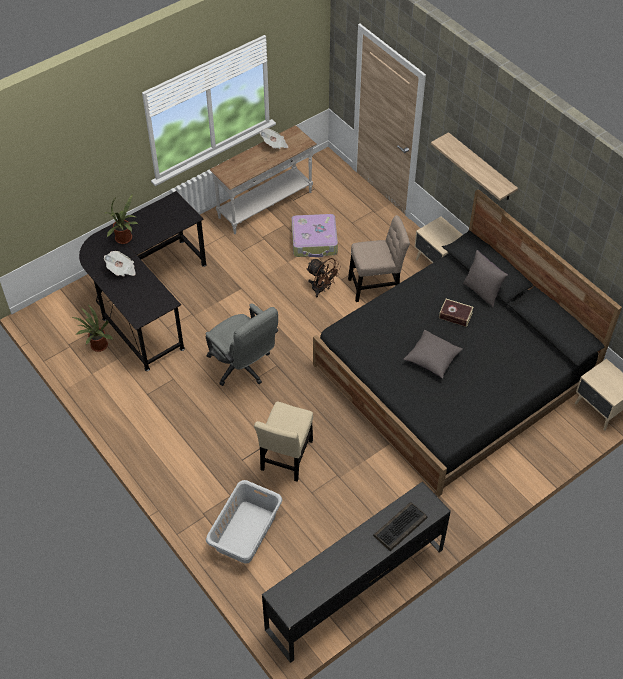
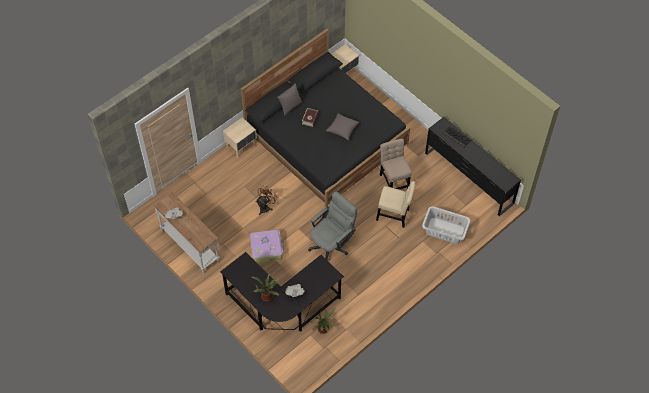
camera: 95 degrees left, 5 degrees up
suitcase [291,214,338,257] -> suitcase moved to [250,229,284,263]
beige chair [348,215,410,302] -> beige chair moved to [380,138,411,189]
shelf [431,132,518,201] -> none

